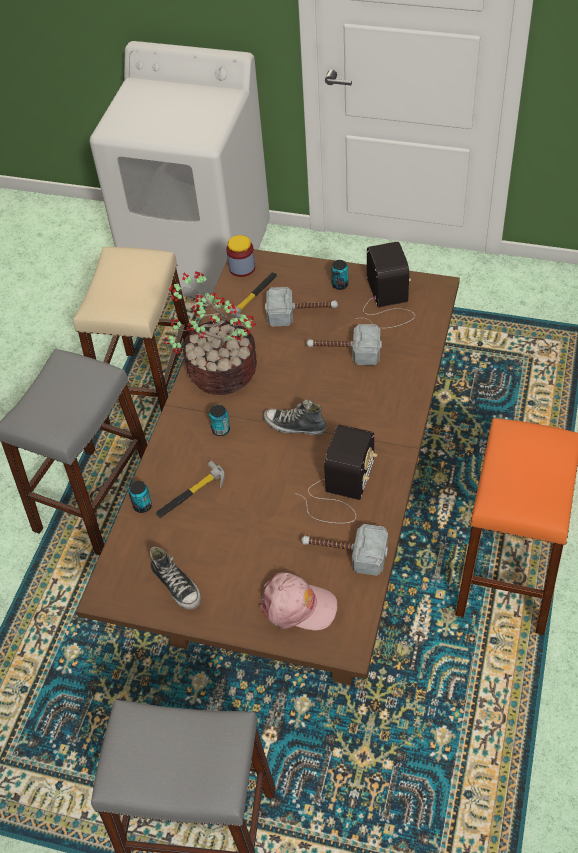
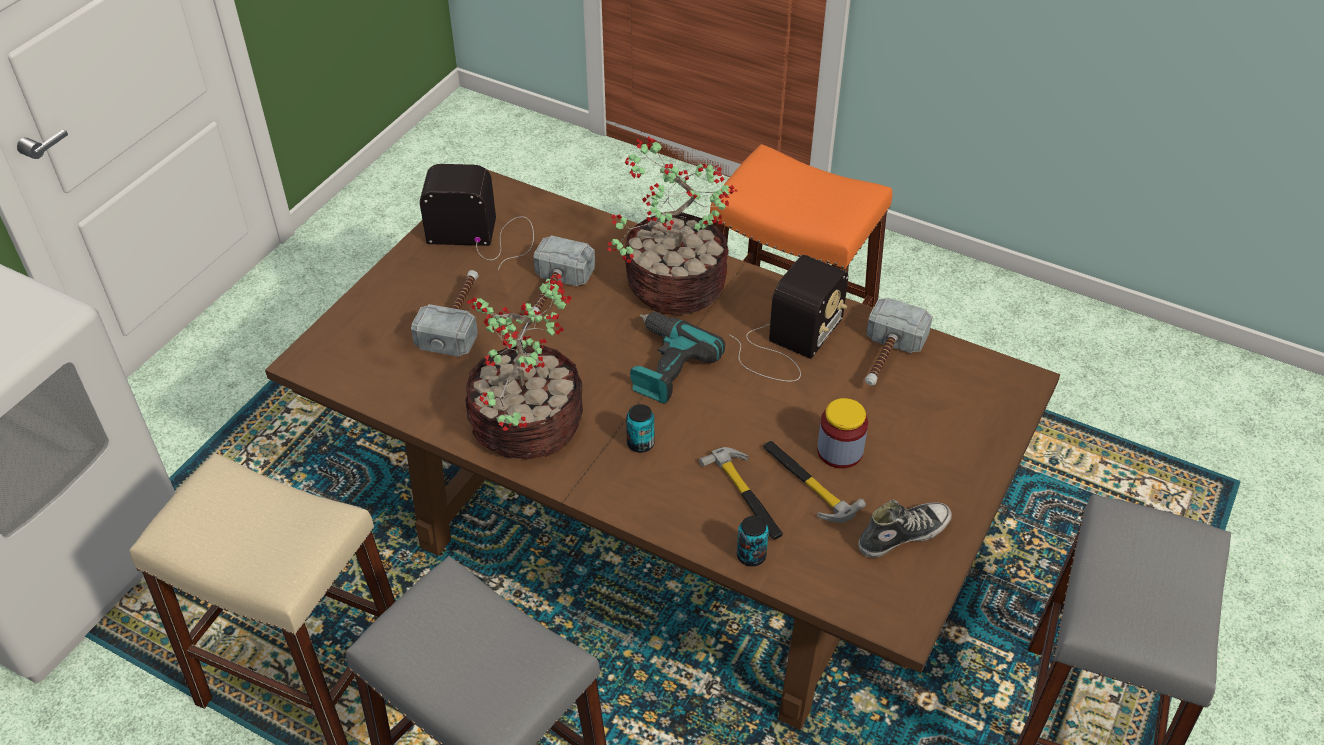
camera: 80 degrees left, 5 degrees down
jar [226,235,255,277] -> jar moved to [817,398,868,468]
hammer [228,272,277,320] -> hammer moved to [763,441,866,523]
pink cap [260,572,338,630] -> none
shoe [263,399,327,435] -> power drill [630,311,725,404]
radio [295,425,377,524] -> radio turned 90 degrees clockwise [729,255,848,382]
can [331,260,348,290] -> none
none -> potted plant [607,136,738,315]

